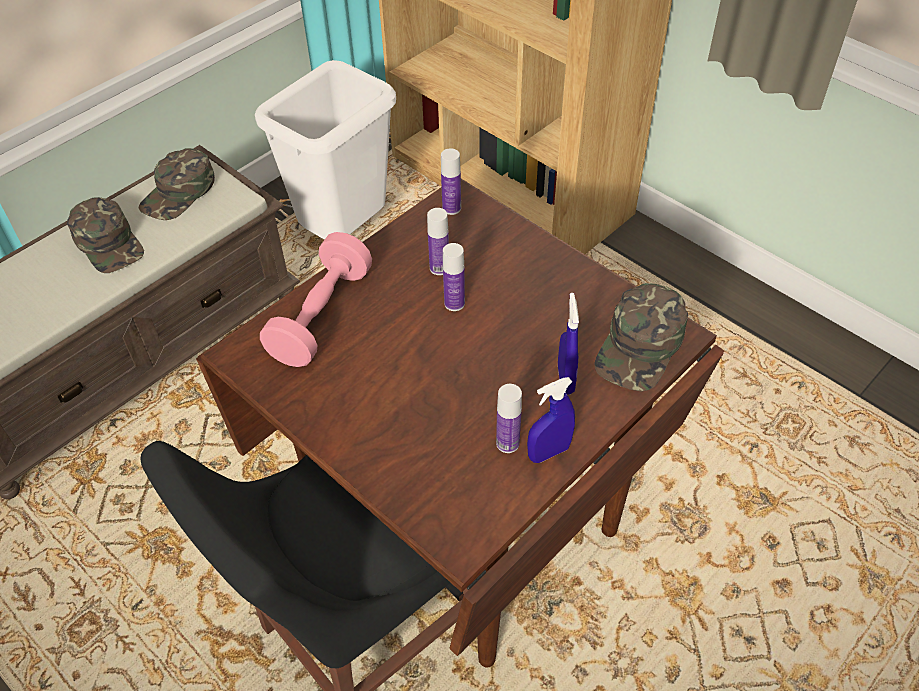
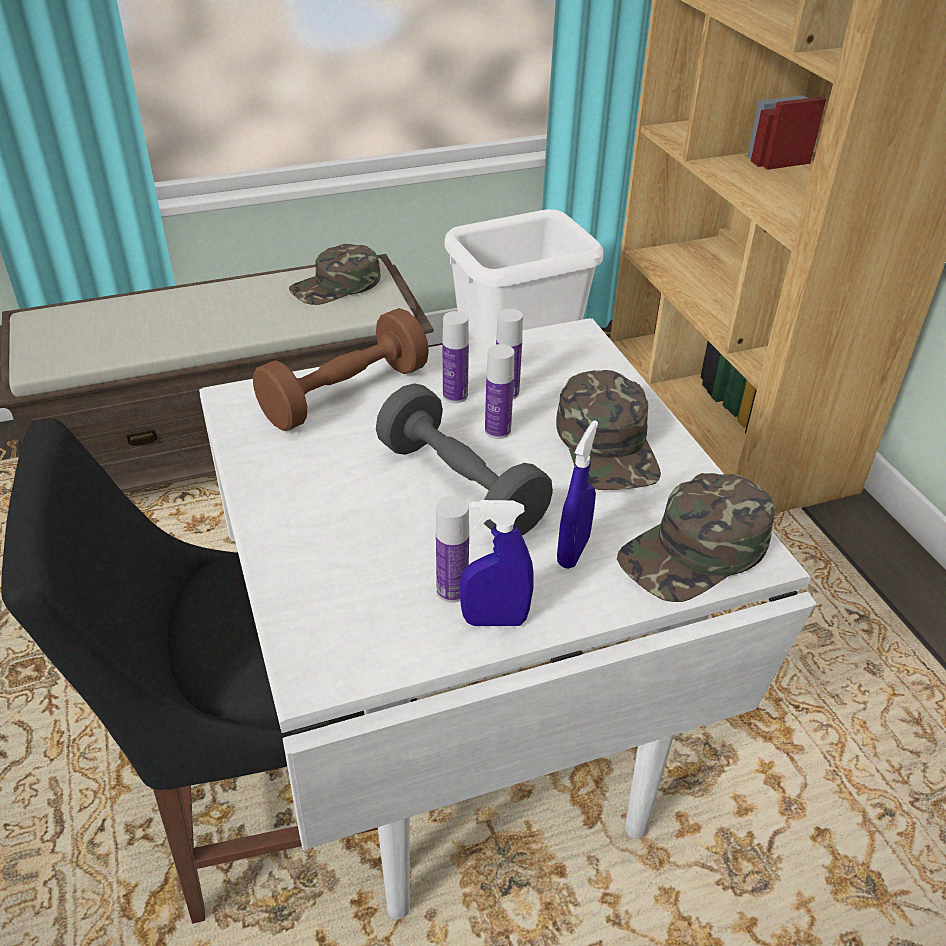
camera: 25 degrees right, 10 degrees down
green cap [67,197,144,273] -> green cap moved to [556,370,661,490]
brown dining table [196,179,724,668] -> white dining table [199,318,816,919]
pink dumbbell [260,232,372,367] -> brown dumbbell [253,308,429,431]
bottle [441,148,461,215] -> bottle moved to [443,311,469,403]
none -> grey dumbbell [376,383,553,535]

